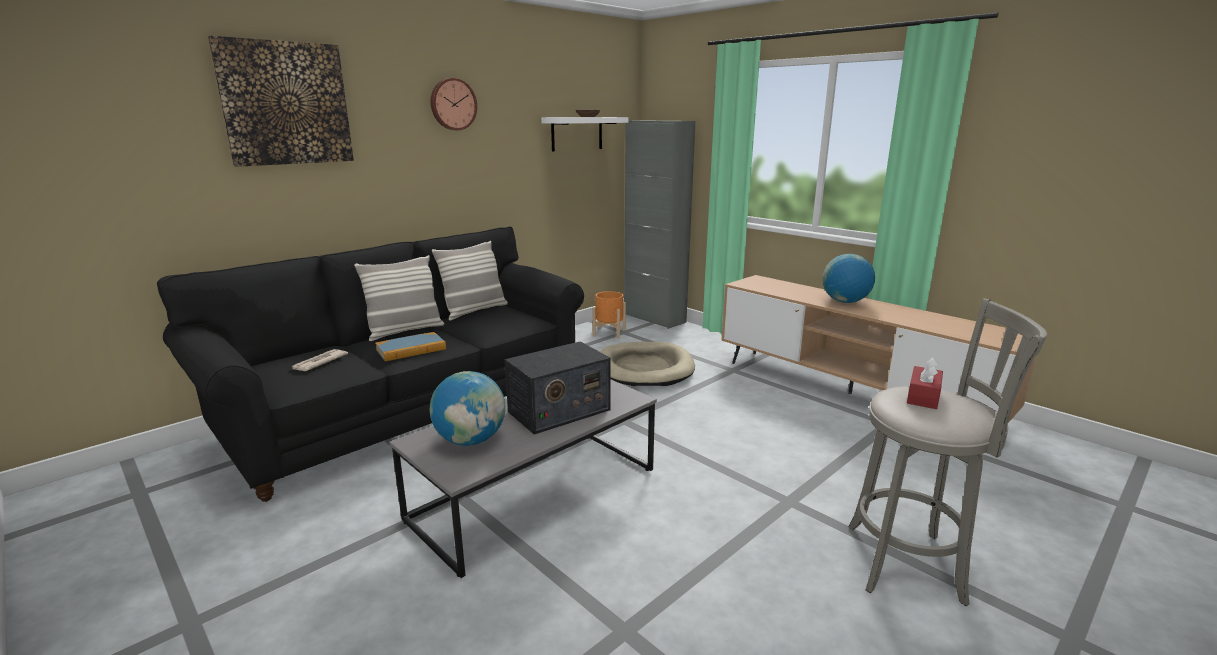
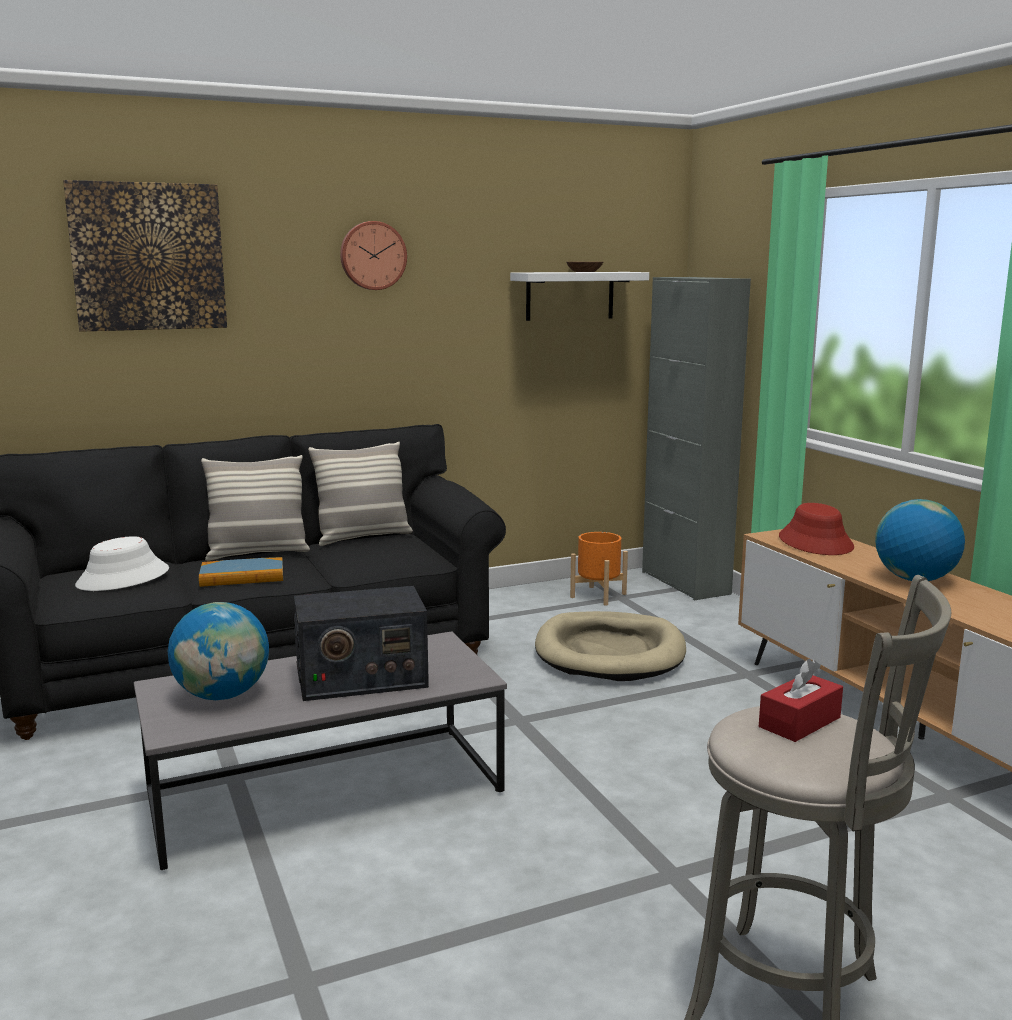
camera: 20 degrees right, 5 degrees down
newspaper [292,349,348,371] -> white hat [75,536,169,591]
none -> red hat [779,503,854,555]

